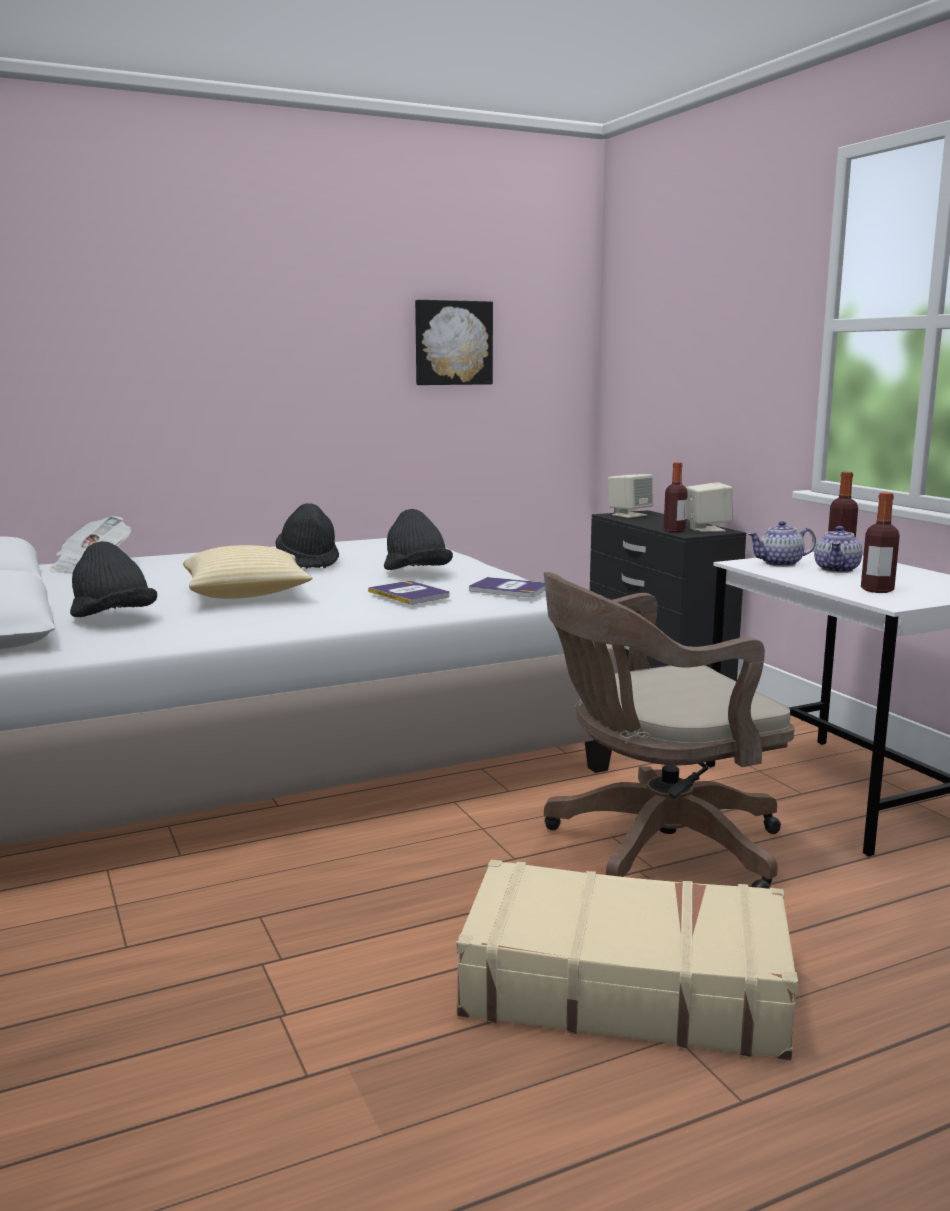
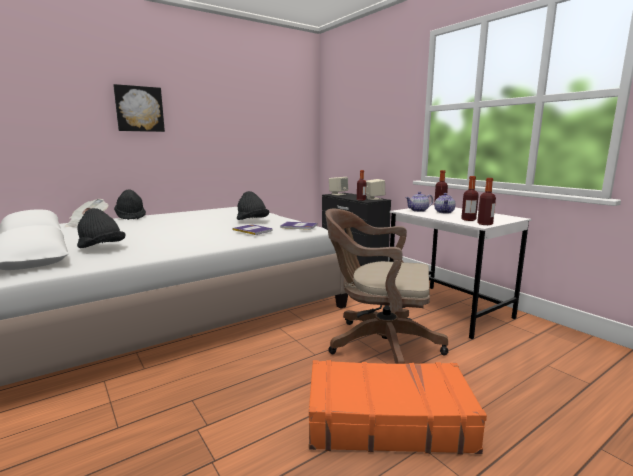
camera: 10 degrees left, 0 degrees up
pillow [183,545,312,599] -> none
black hat [275,503,339,569] -> black hat moved to [114,190,146,220]
picture [415,300,493,385] -> picture moved to [113,84,165,132]
beige suitcase [456,860,798,1060] -> orange suitcase [309,360,487,455]
brown office chair [544,572,794,889] -> brown office chair turned 45 degrees clockwise [325,209,449,364]
none -> bottle [477,178,496,225]

